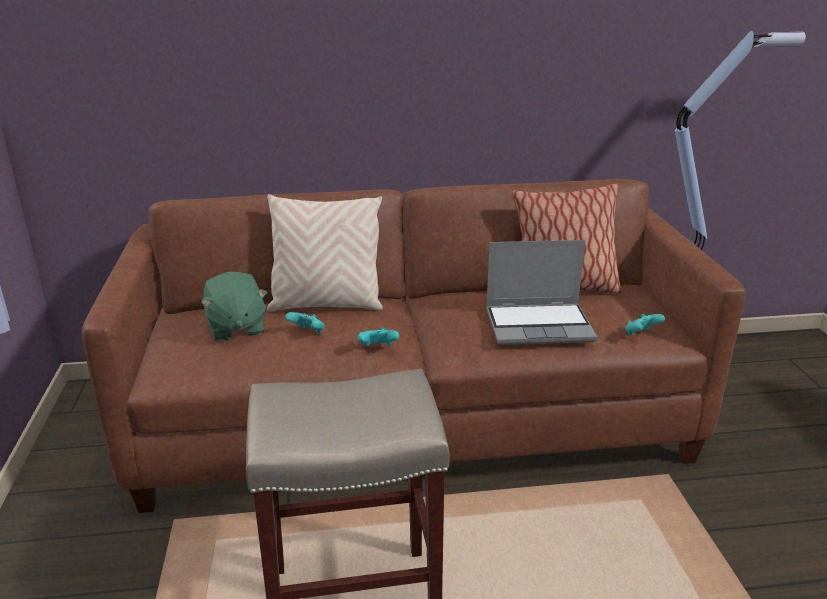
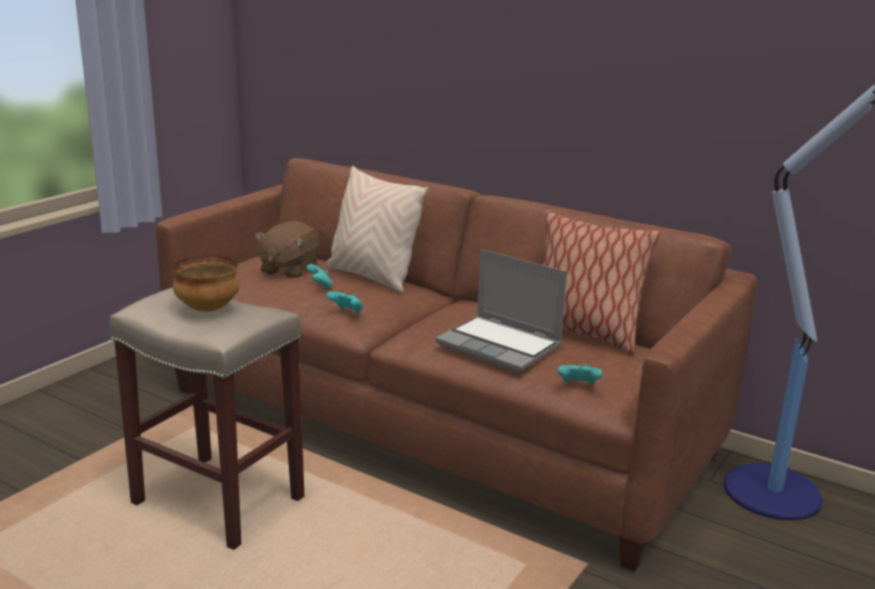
camera: 40 degrees right, 5 degrees down
green plush toy [201,272,268,342] -> brown plush toy [254,221,319,278]
none -> bowl [172,255,240,312]

